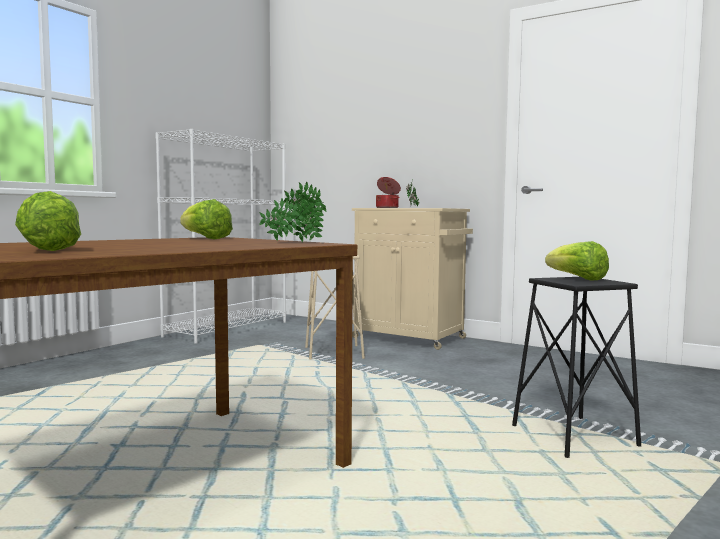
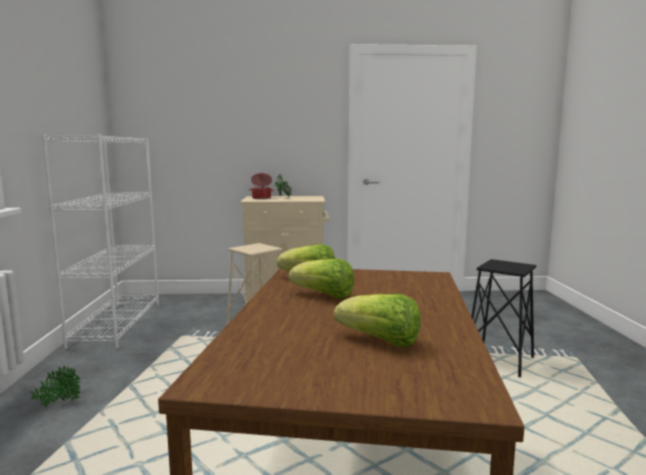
camera: 35 degrees left, 5 degrees up
potted plant [259,182,326,243] -> potted plant moved to [30,366,81,407]
lettuce [545,241,609,280] -> lettuce moved to [289,259,354,298]

